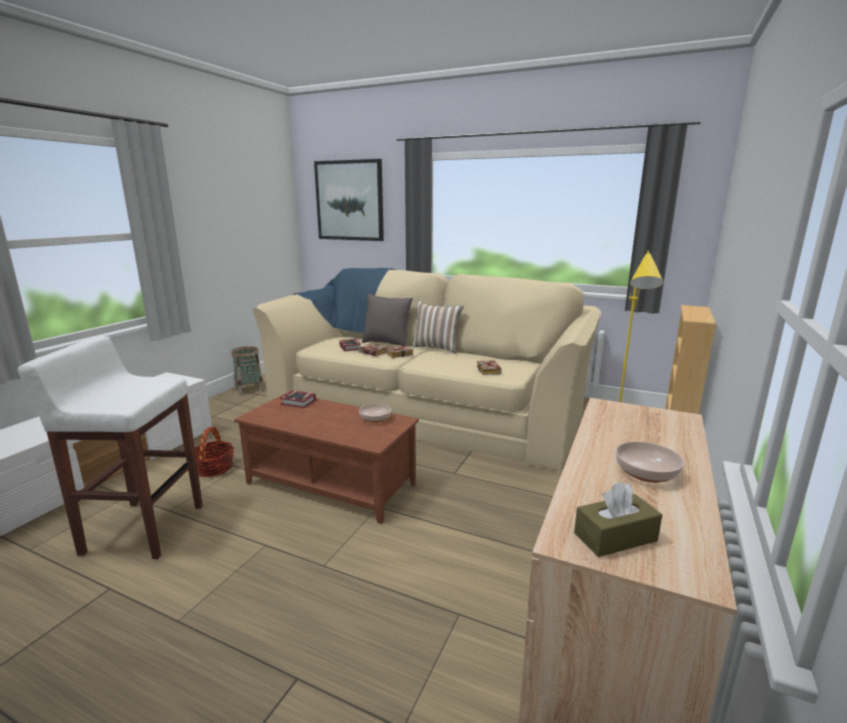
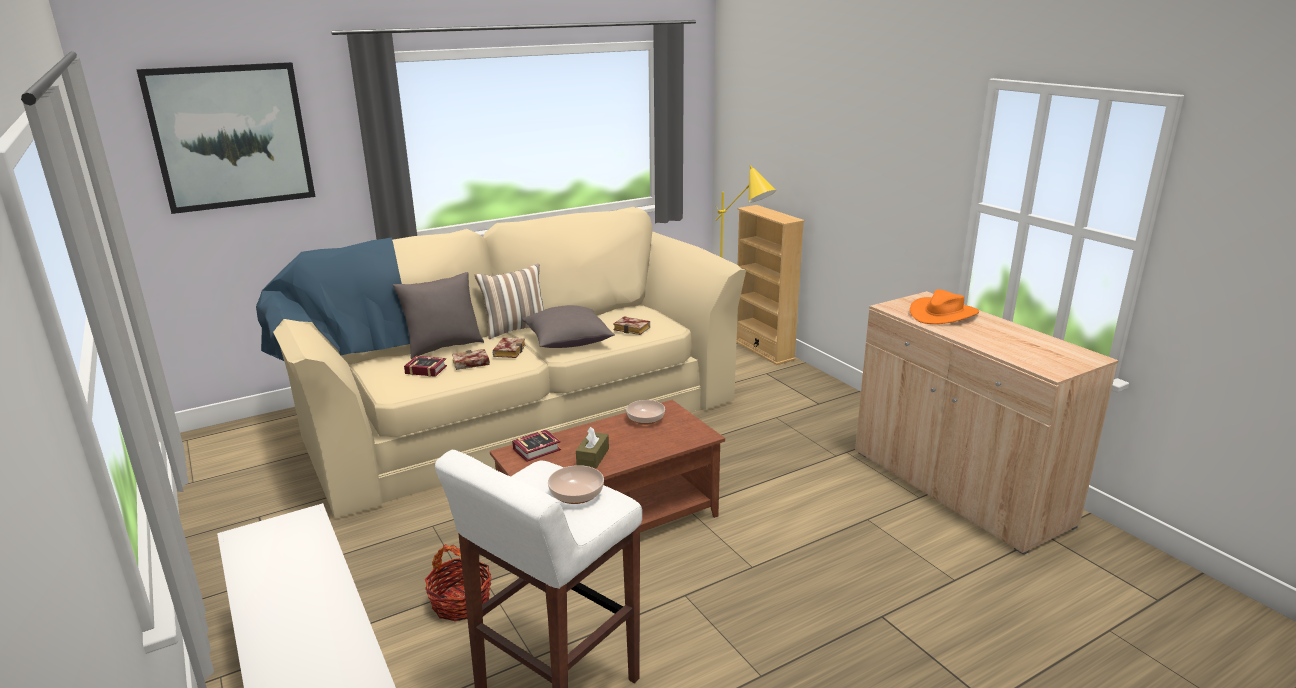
camera: 55 degrees left, 5 degrees up
basket [231,346,264,396] -> none
brown tissue box [574,481,662,557] -> brown tissue box moved to [576,427,609,468]
bowl [616,441,684,483] -> bowl moved to [548,465,604,504]
none -> grey pillow [522,305,615,348]
none -> orange hat [910,289,979,324]

